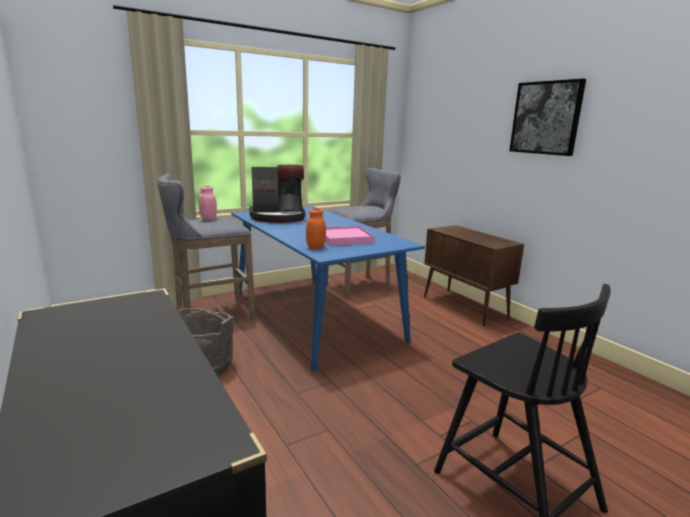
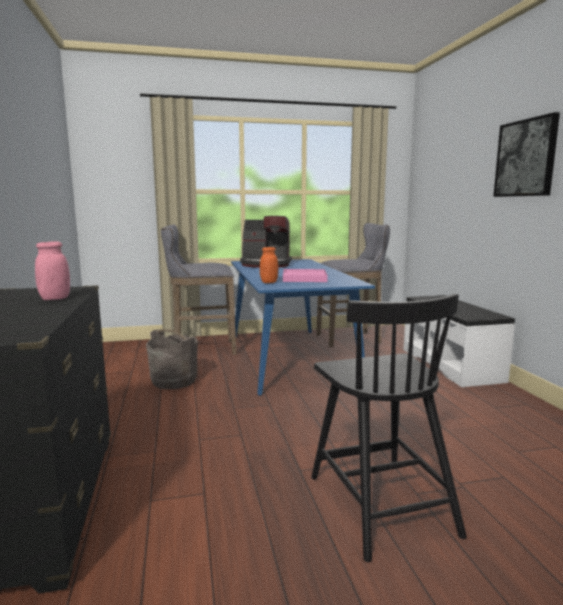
camera: 20 degrees right, 5 degrees down
pink jar [199,186,217,220] -> pink jar moved to [35,241,70,300]
brown cabinet [424,225,524,327] -> white bench [403,295,515,387]

